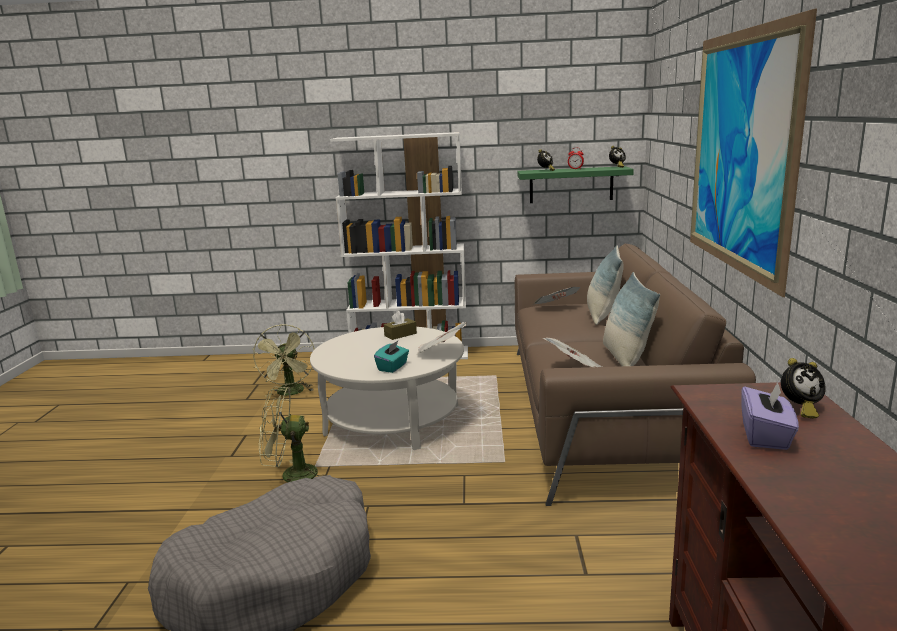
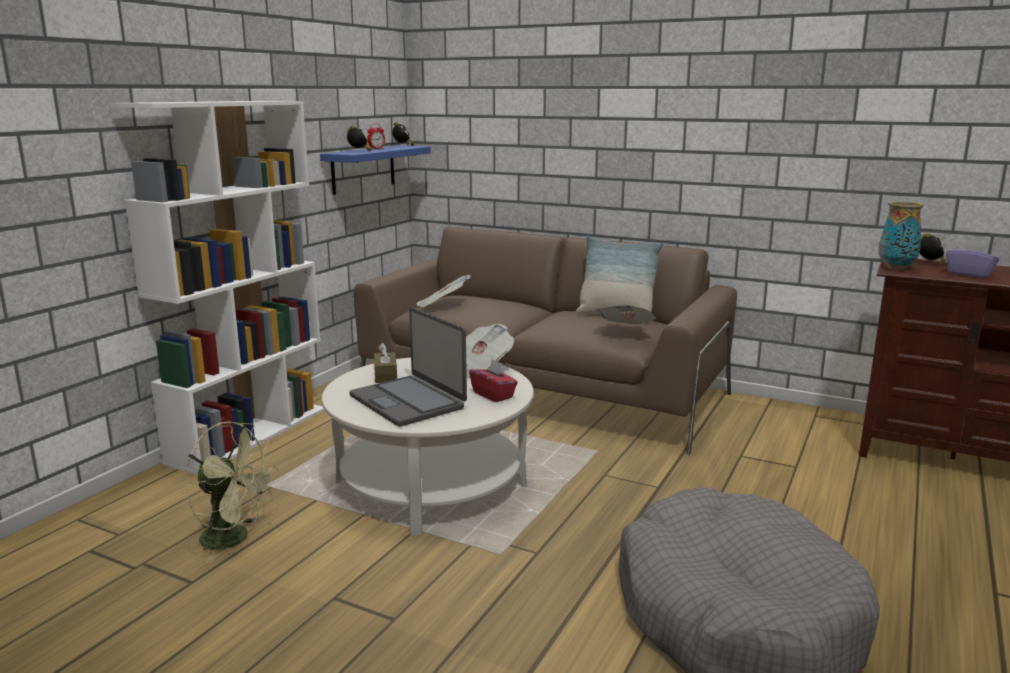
camera: 65 degrees left, 0 degrees up
green fan [259,387,323,482] -> none
turquoise tissue box [374,341,409,373] -> red tissue box [469,359,518,402]
green shelf [517,166,634,203] -> blue shelf [320,145,431,195]
pillow [587,245,624,325] -> none
picture [690,9,817,297] -> none
none -> laptop [349,307,467,427]
none -> vase [878,201,924,270]

